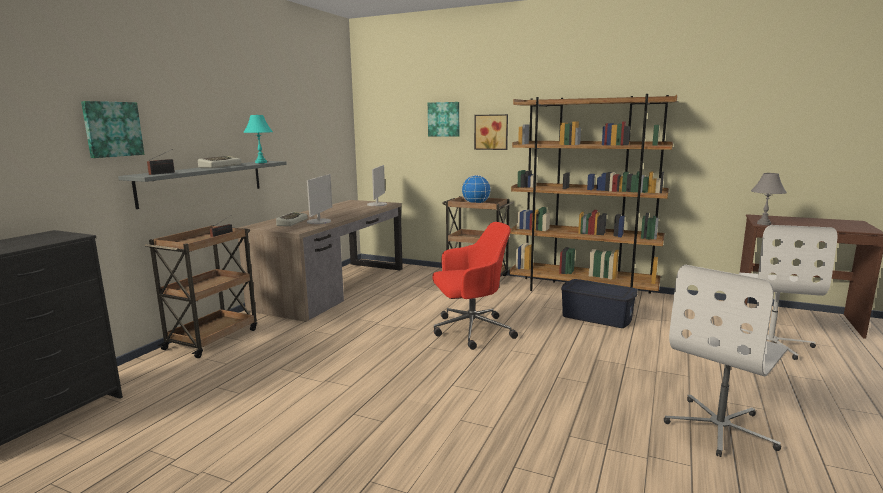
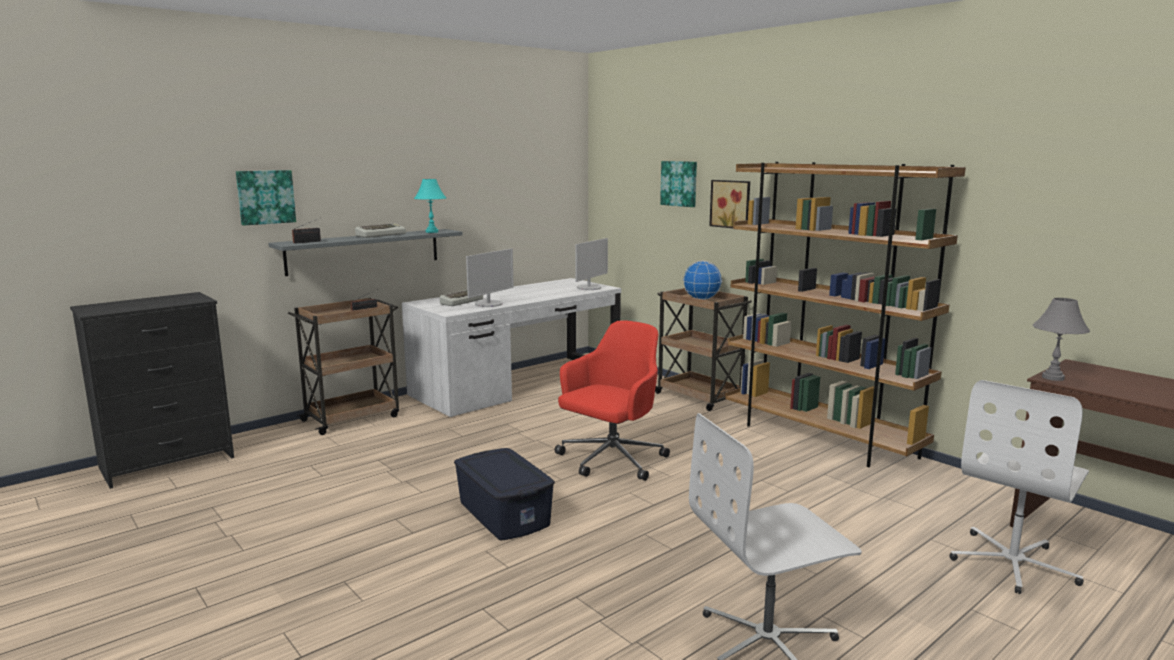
camera: 25 degrees right, 0 degrees up
brown desk [238,200,403,322] -> white desk [402,278,621,417]
red office chair [432,222,518,350] -> red office chair turned 60 degrees counterclockwise [555,320,670,481]
blue storage box [561,279,637,328] -> blue storage box moved to [454,448,555,540]

